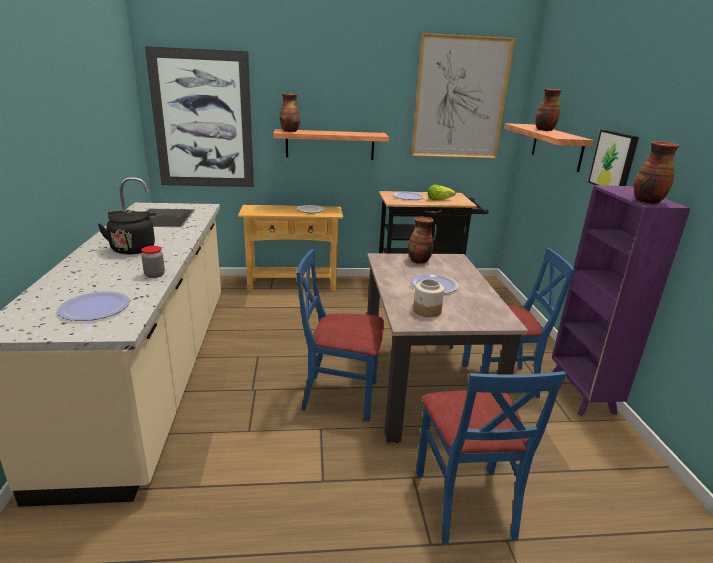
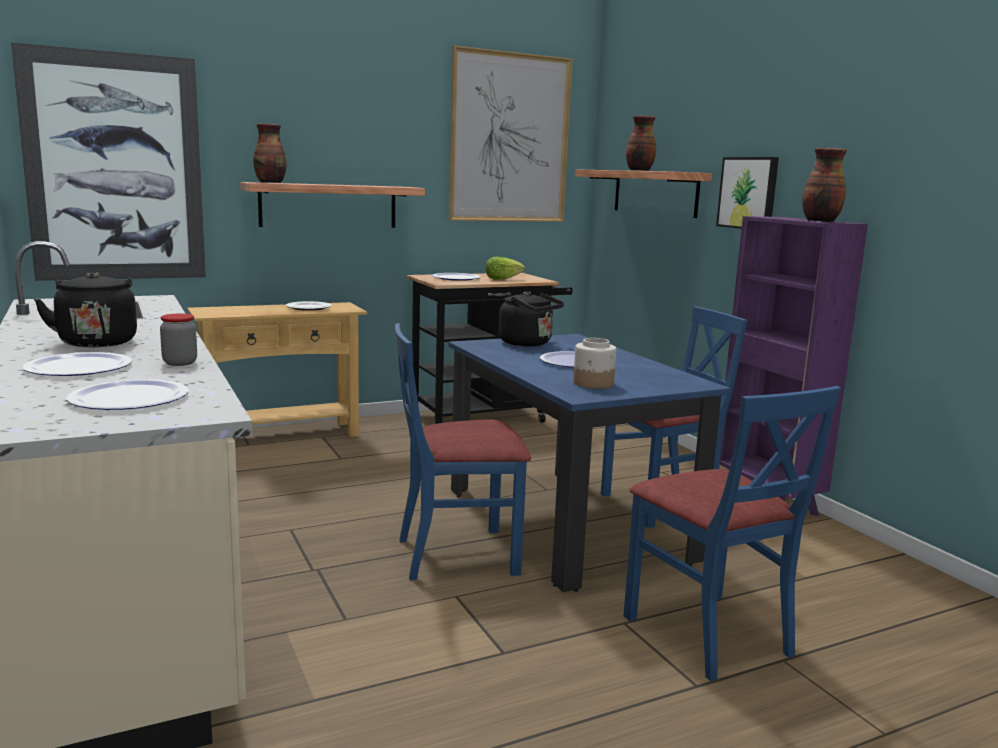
camera: 20 degrees left, 10 degrees down
beige dining table [367,253,528,443] -> blue dining table [448,334,730,592]
vase [408,216,434,264] -> black kettle [499,291,564,346]
none -> plate [22,352,132,376]

